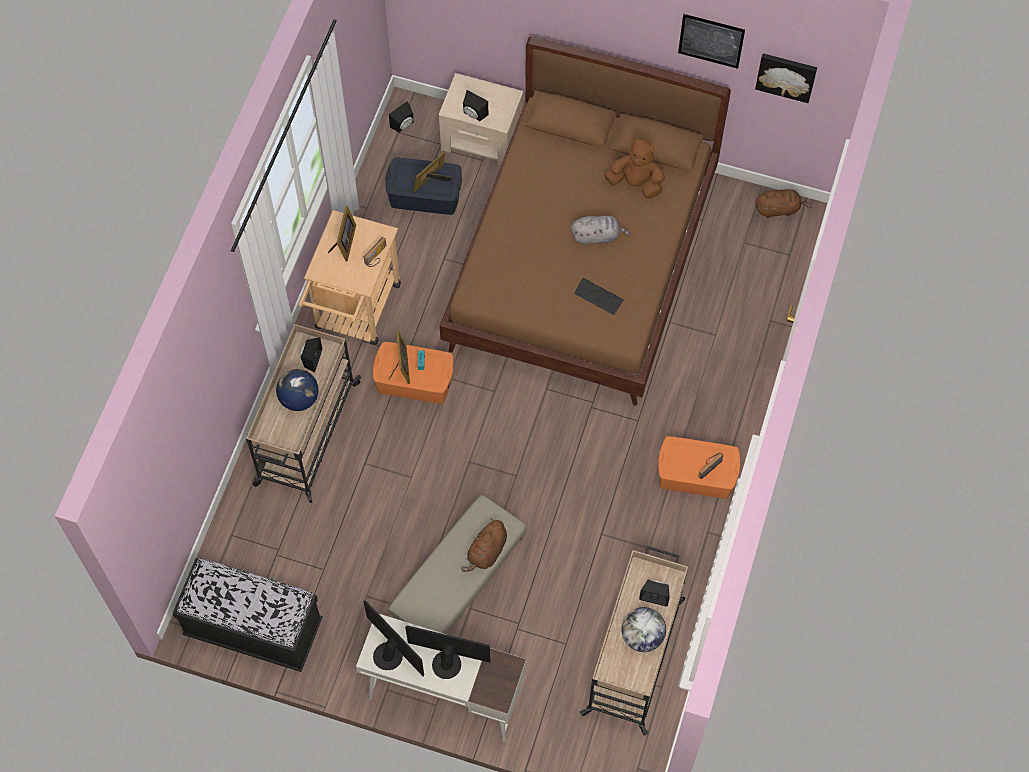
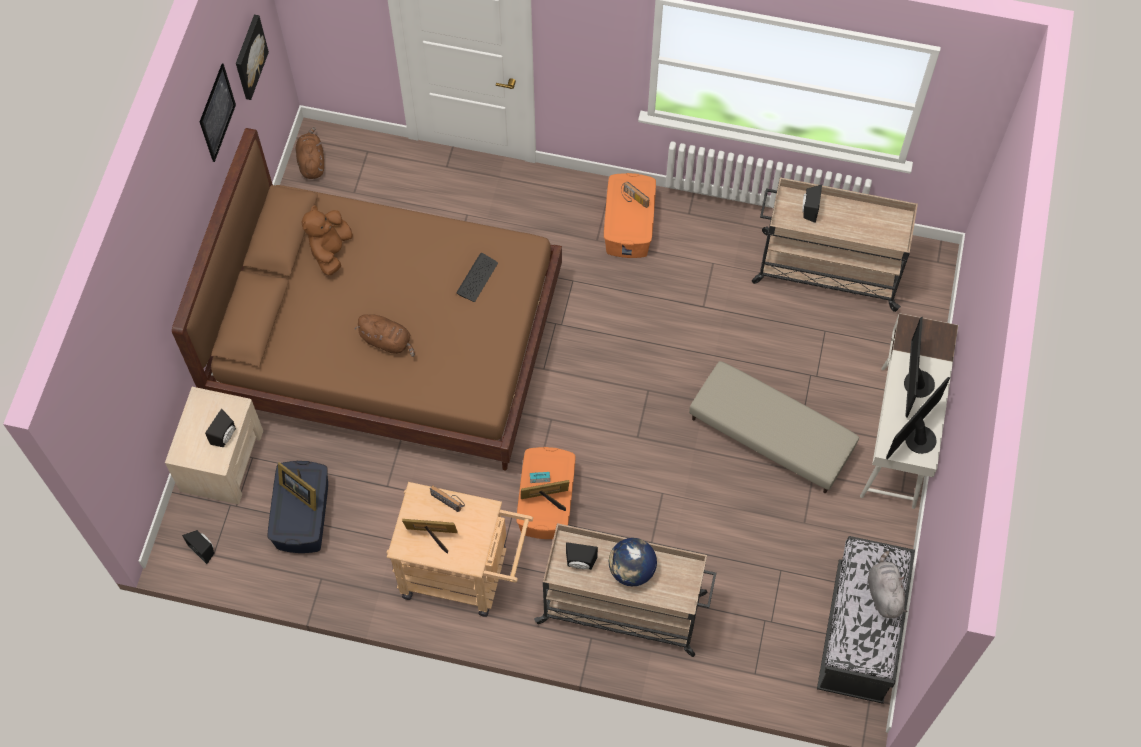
camera: 95 degrees left, 0 degrees up
brown plush toy [461,518,507,572] -> brown plush toy moved to [355,314,415,357]
grey plush toy [571,215,631,245] -> grey plush toy moved to [868,551,907,618]
globe [621,607,666,652] -> none

